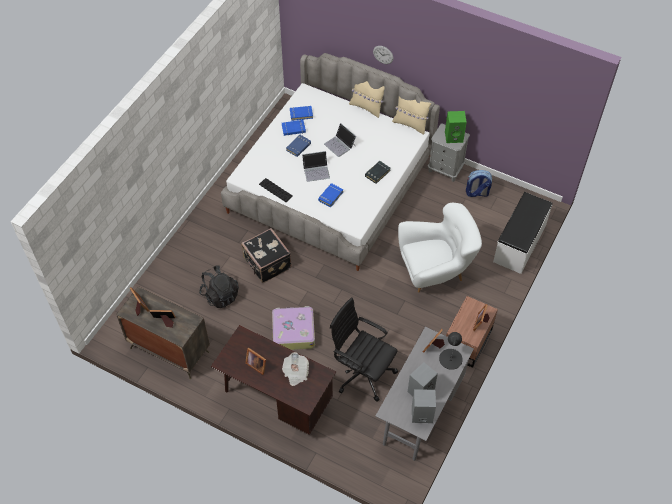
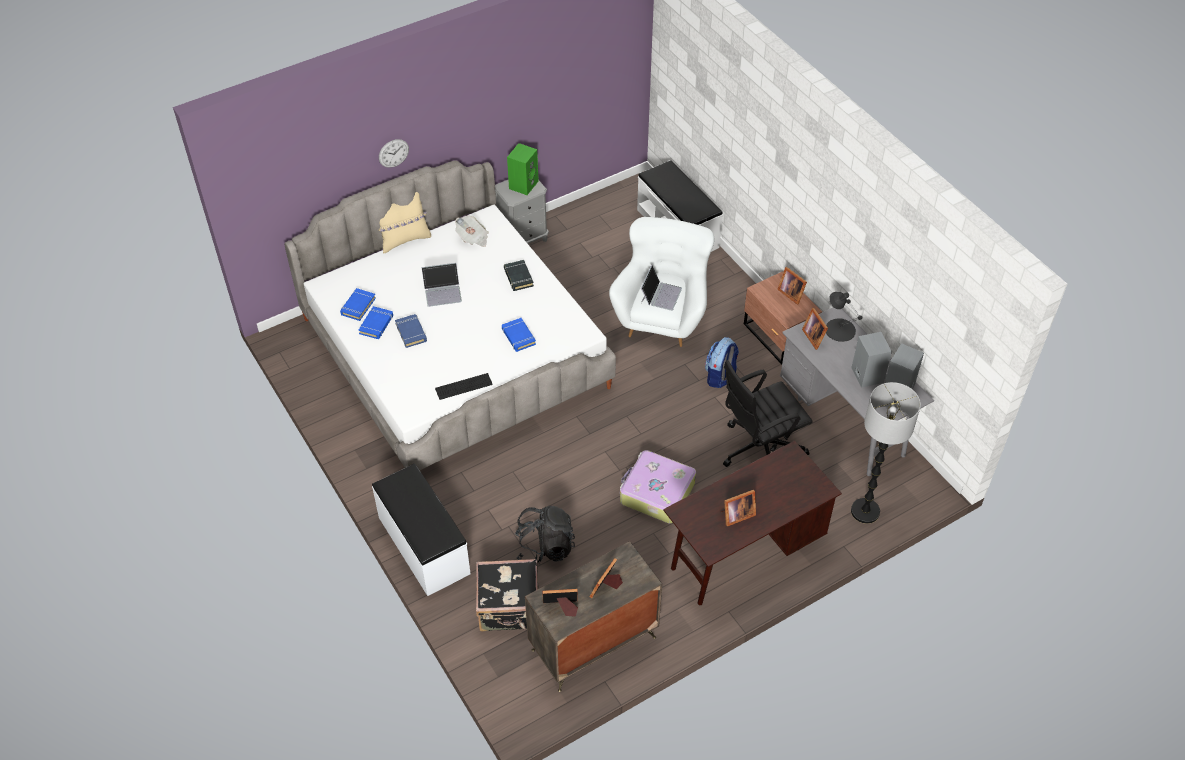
camera: 60 degrees left, 5 degrees down
black suitcase [241,228,292,283] -> black suitcase moved to [476,559,539,632]
newspaper [282,352,309,386] -> newspaper moved to [455,216,489,247]
laptop [302,151,330,182] -> laptop moved to [641,265,682,311]
beige pillow [392,97,431,134] -> none
backpack [466,170,492,197] -> backpack moved to [705,337,739,388]
none -> white bench [372,464,471,596]
none -> floor lamp [851,382,921,524]

